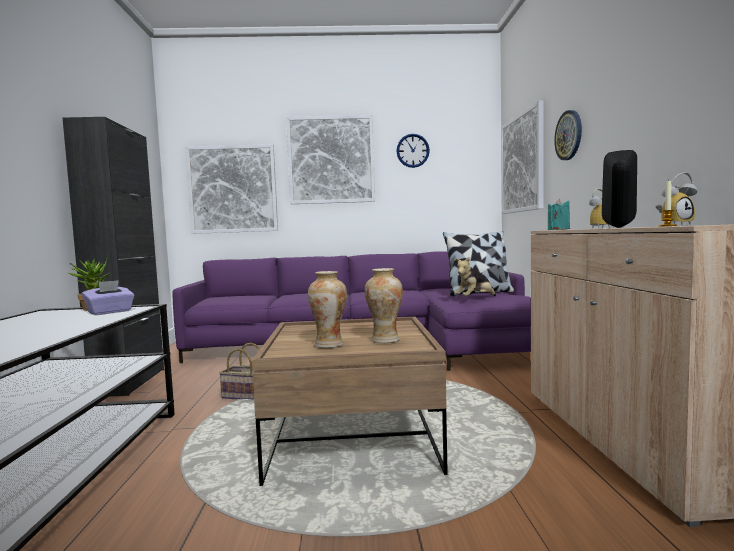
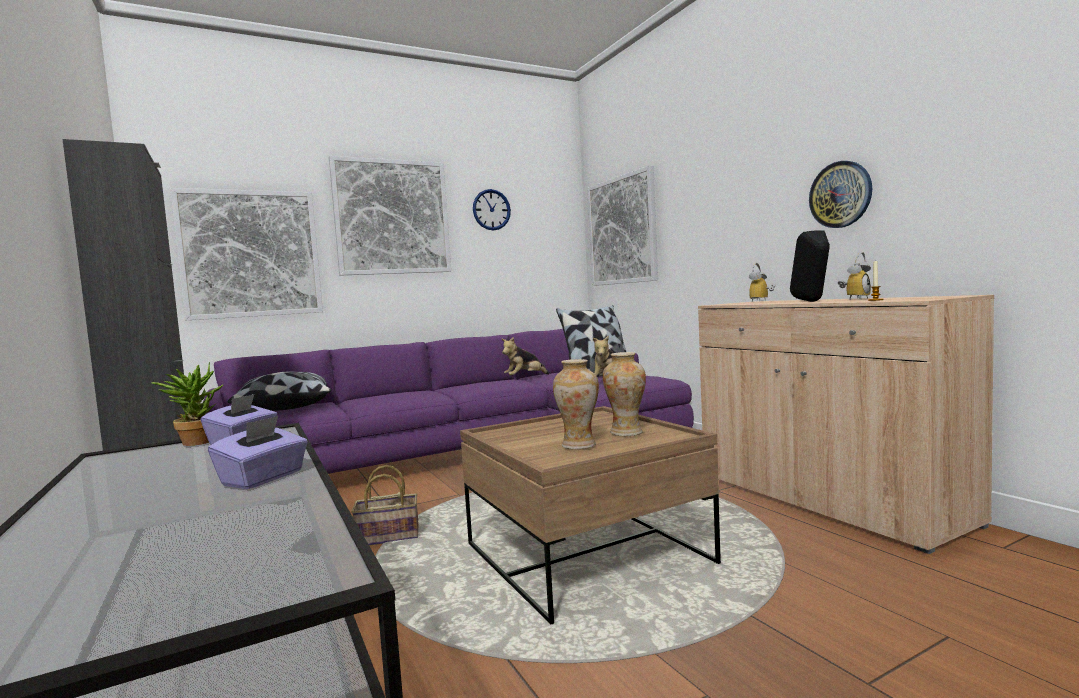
camera: 25 degrees left, 0 degrees up
turquoise candle [548,199,570,230] -> none
wall clock [554,110,582,160] -> wall clock moved to [809,161,872,228]
none -> purple tissue box [208,416,308,489]
none -> pillow [228,372,331,411]
none -> plush toy [501,337,549,375]

